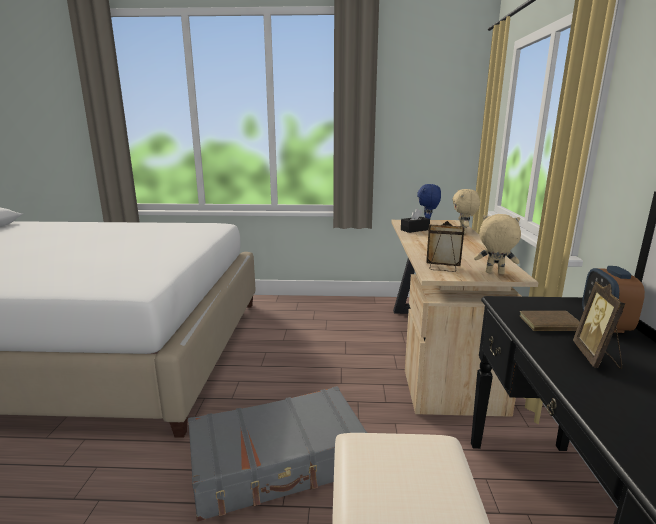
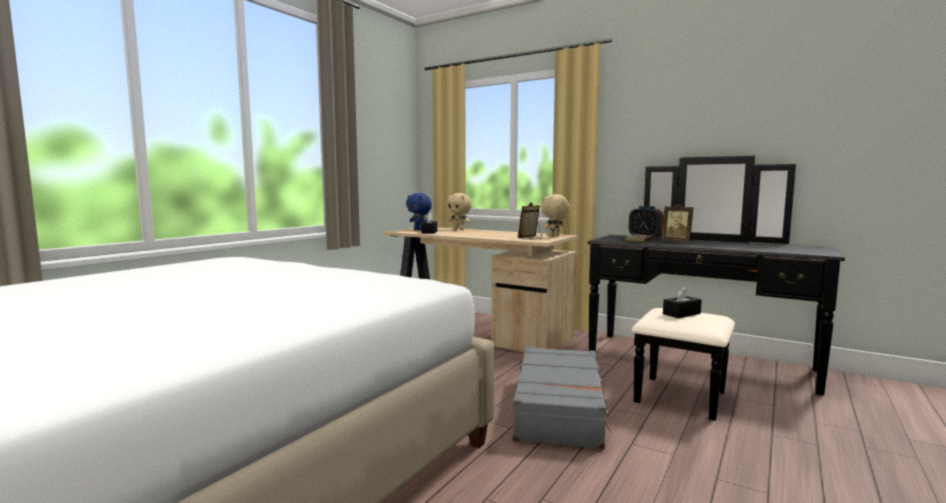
camera: 60 degrees left, 10 degrees down
none -> black tissue box [663,285,702,318]

